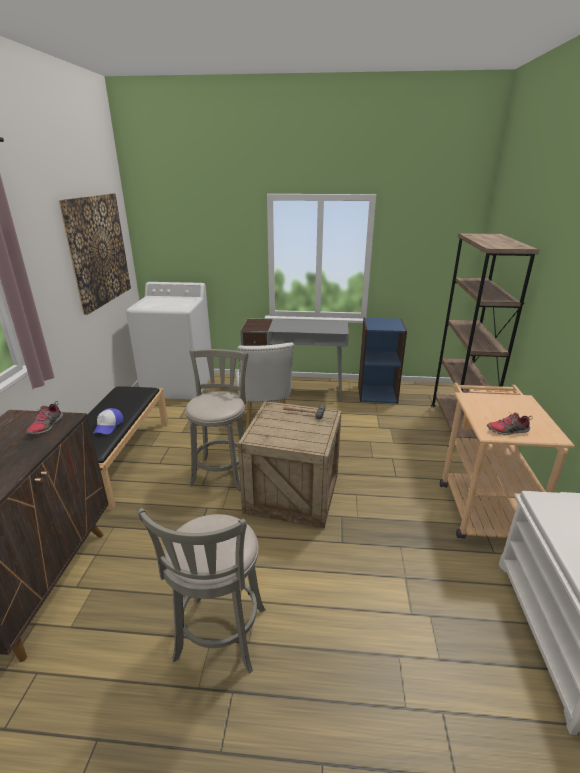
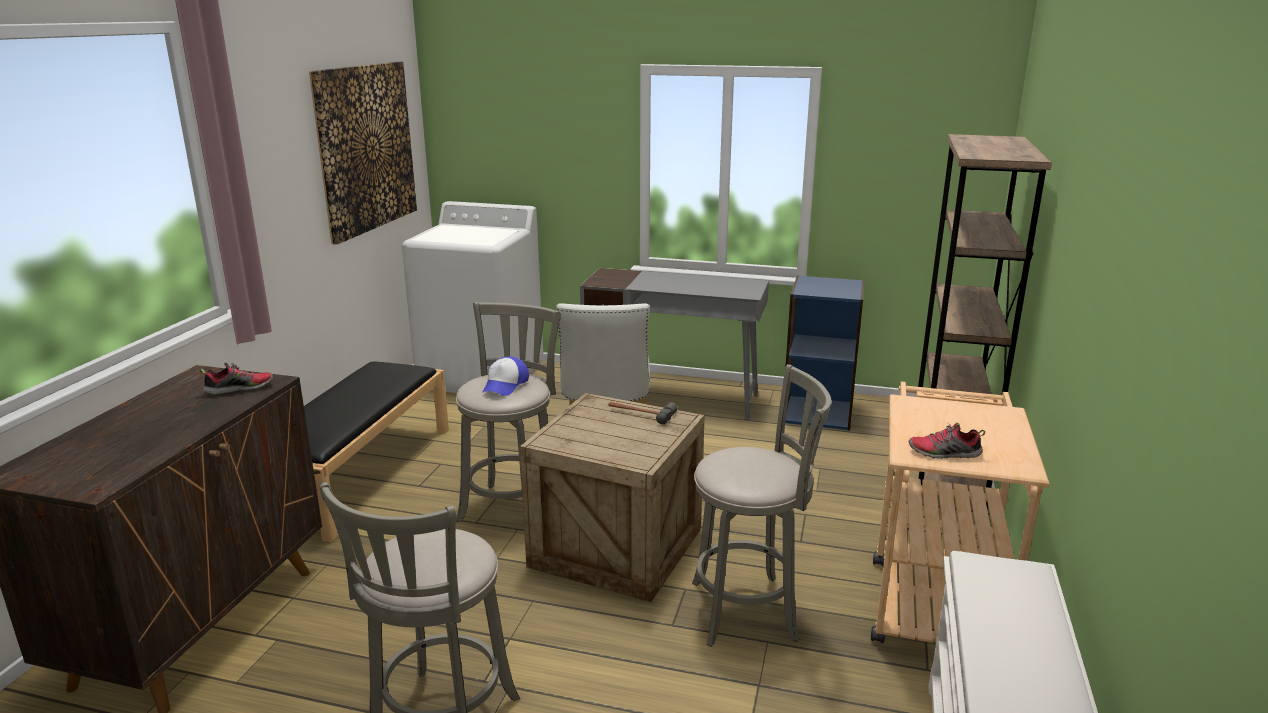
camera: 10 degrees right, 5 degrees down
shoe [26,401,63,435] -> shoe turned 135 degrees counterclockwise [200,362,273,395]
cap [93,408,124,434] -> cap moved to [482,356,529,396]
none -> grey stool [692,364,831,647]

